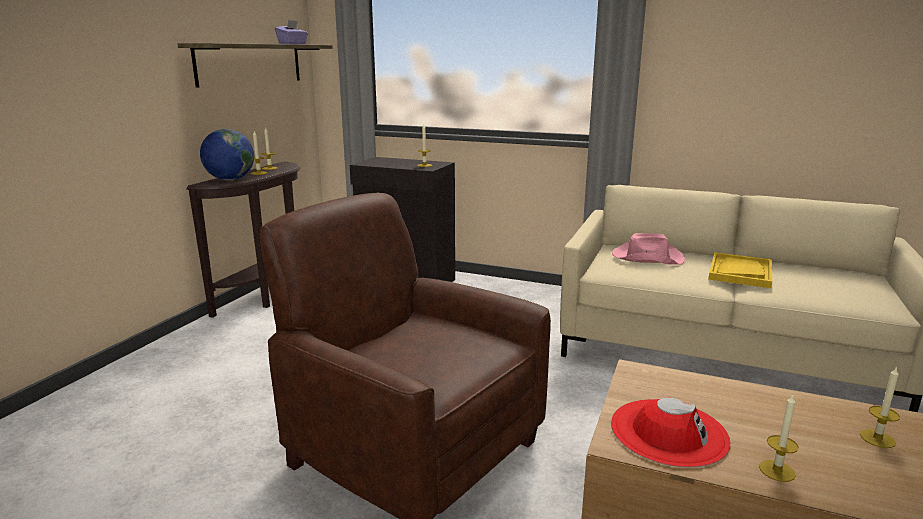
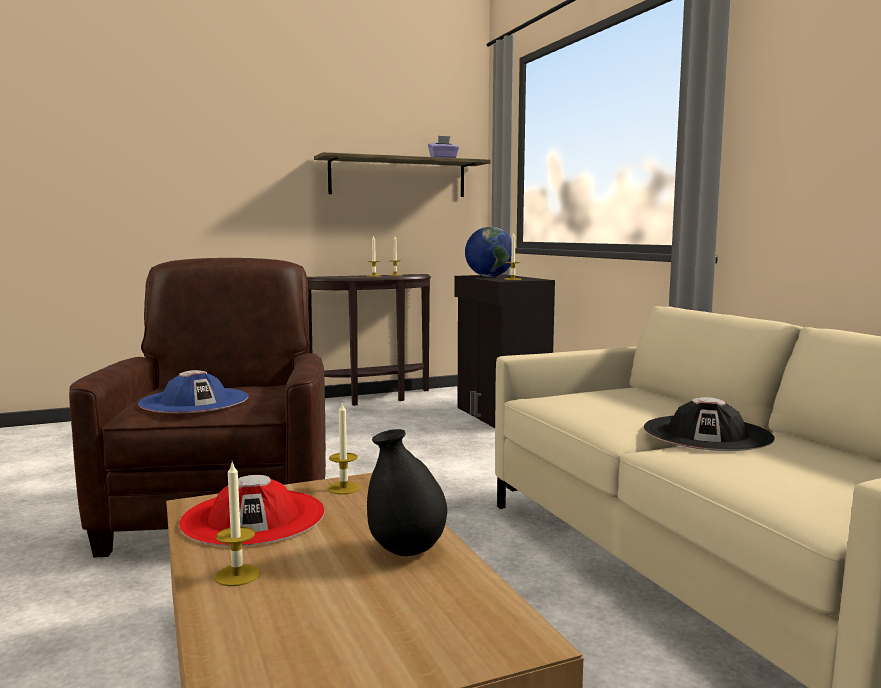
camera: 45 degrees right, 10 degrees down
globe [200,129,254,180] -> globe moved to [465,227,512,277]
pink hat [612,233,685,265] -> none
yellow tray [708,252,772,288] -> black hat [644,397,775,451]
candle [860,366,900,448] -> candle moved to [327,403,360,494]
none -> blue hat [138,370,248,413]
none -> black vase [367,429,447,556]

